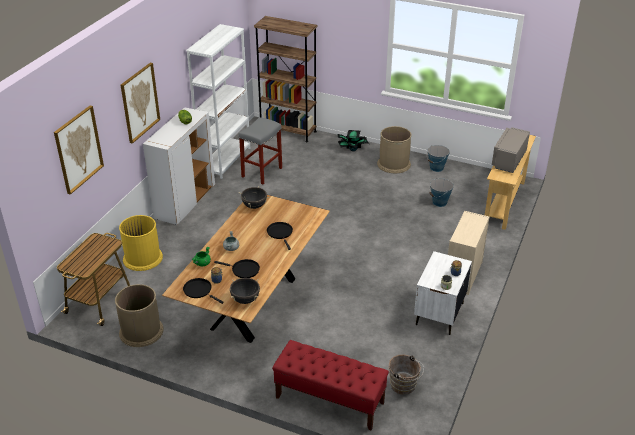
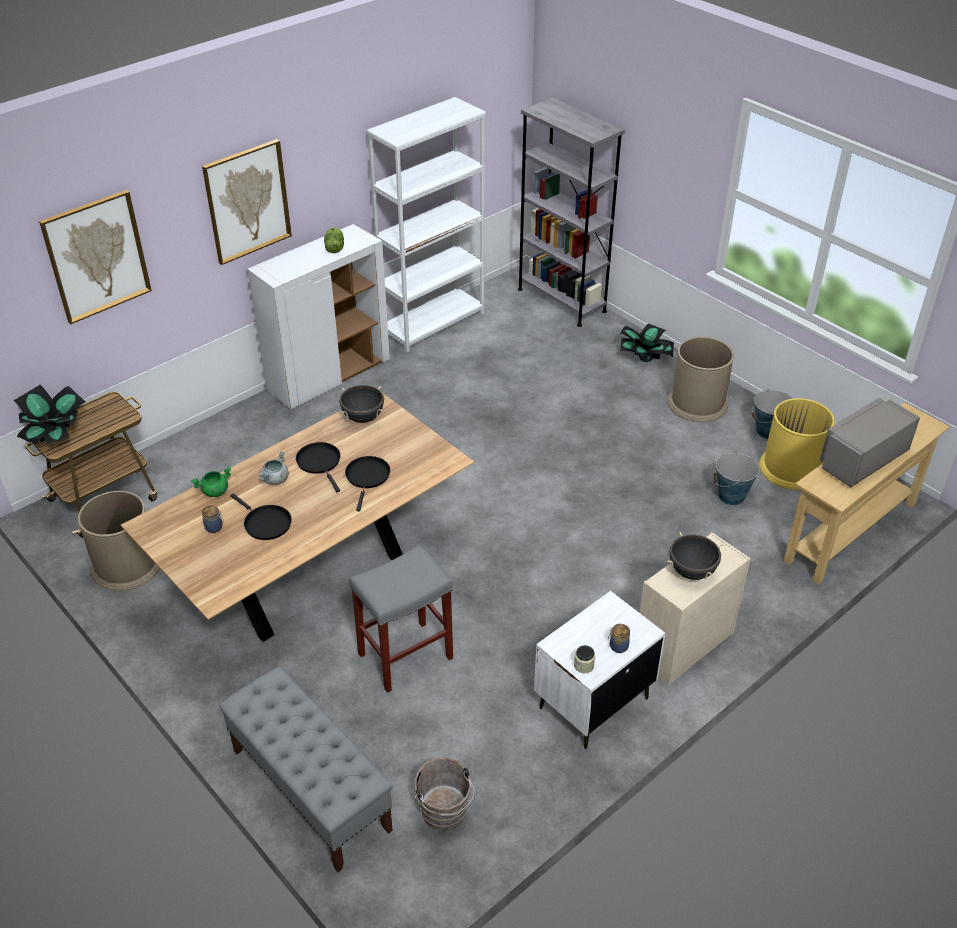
camera: 25 degrees right, 5 degrees up
yellow trash can [119,215,163,271] -> yellow trash can moved to [759,398,835,490]
black frying pan [183,278,224,304] -> black frying pan moved to [296,442,340,492]
black cooking pot [230,278,260,304] -> black cooking pot moved to [667,532,723,580]
grey stool [238,117,282,184] -> grey stool moved to [349,545,453,693]
brown bookcase [254,16,317,143] -> grey bookcase [518,97,625,327]
red bench [272,340,389,430] -> grey bench [219,666,393,872]
none -> potted plant [13,385,85,445]

